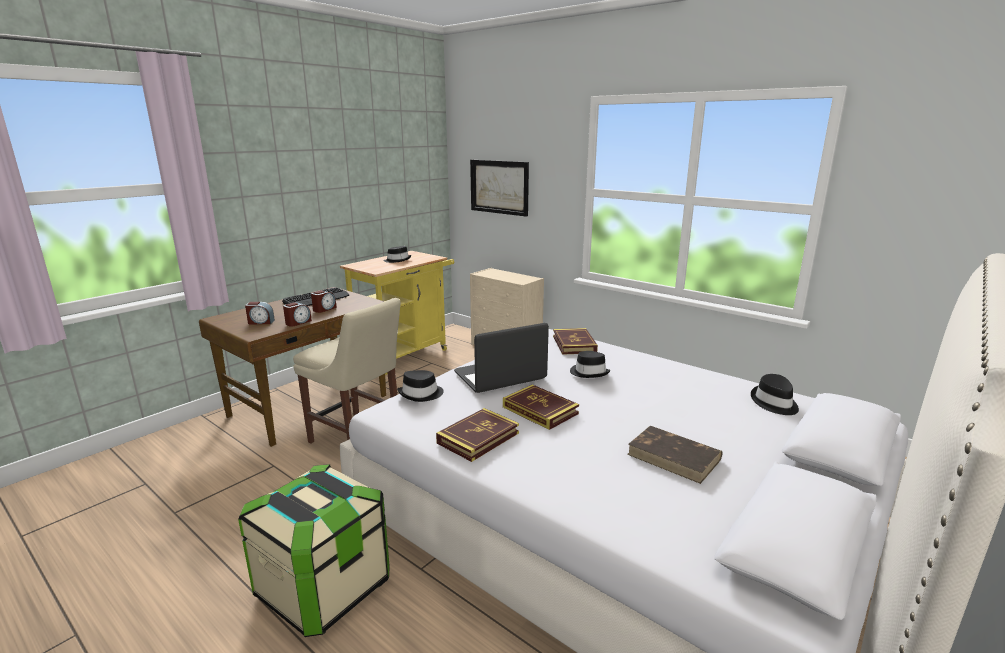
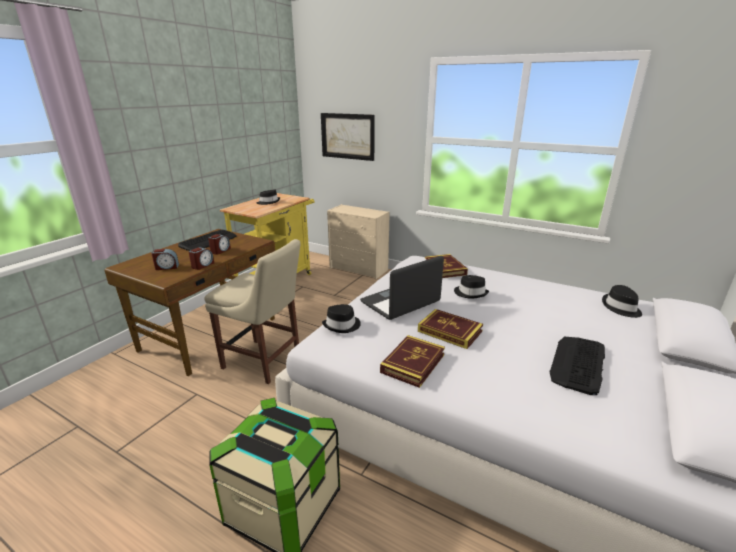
camera: 10 degrees left, 5 degrees up
brown book [627,426,723,484] -> keyboard [549,337,605,395]

